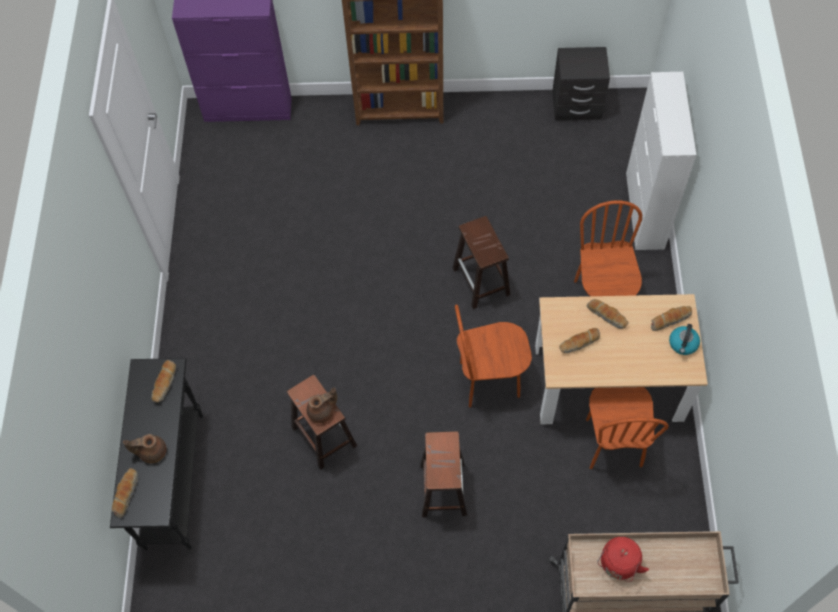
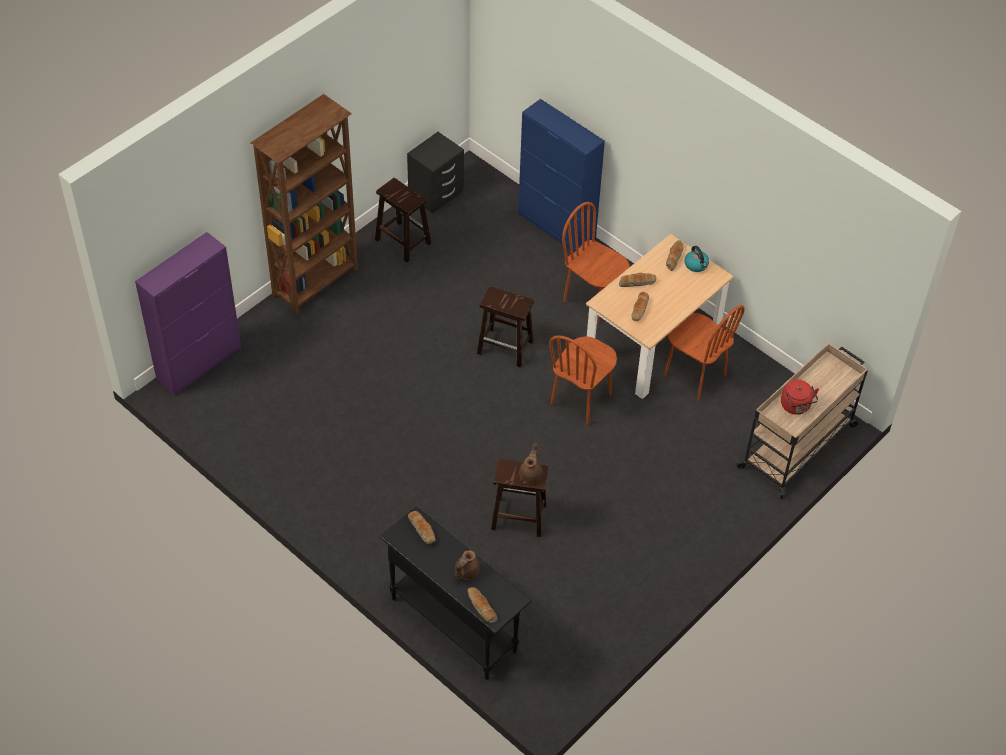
camera: 50 degrees left, 10 degrees down
brown stool [420,431,467,517] -> brown stool moved to [375,178,431,262]
white cabinet [626,72,697,250] -> blue cabinet [518,99,605,252]

